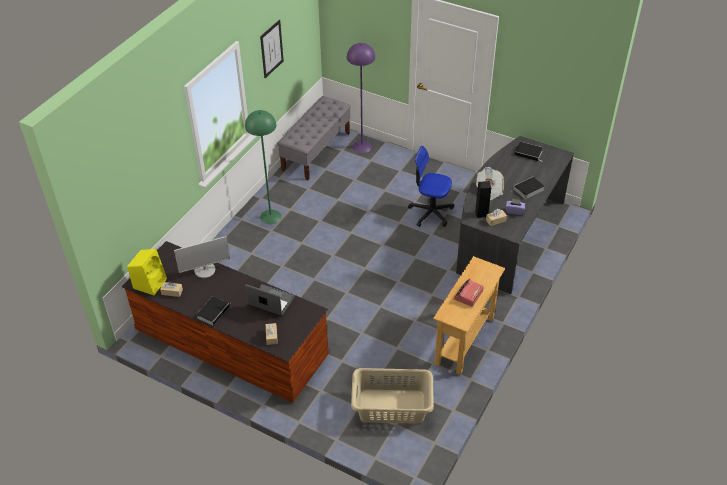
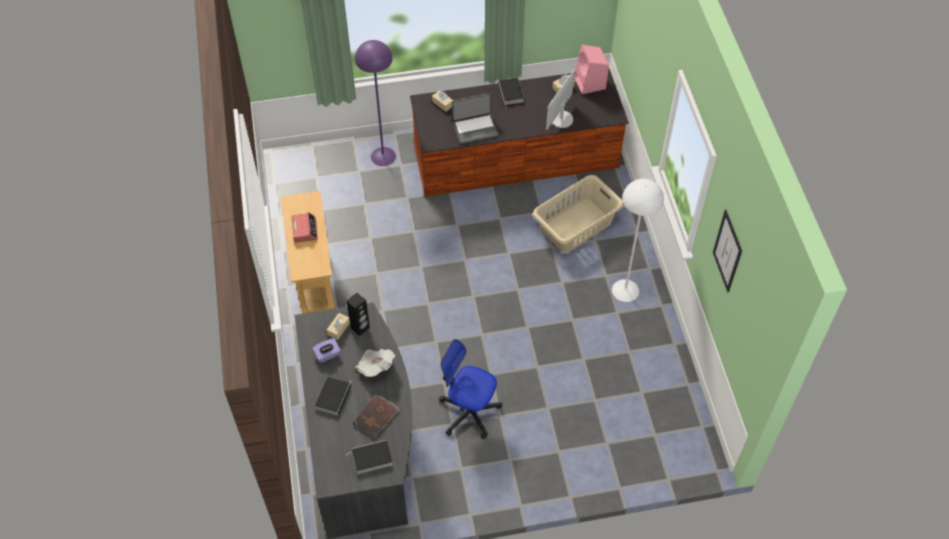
camera: 140 degrees right, 10 degrees up
yellow speaker [127,249,167,295] -> pink speaker [574,45,609,94]
green floor lamp [245,110,281,224] -> white floor lamp [612,179,664,302]
grey bench [277,96,351,180] -> none
purple floor lamp [347,43,375,153] -> purple floor lamp moved to [355,40,396,166]
beige laundry basket [351,368,434,424] -> beige laundry basket moved to [533,175,624,253]
office chair [408,146,454,227] -> office chair turned 135 degrees counterclockwise [439,339,502,439]
none -> brown book [353,395,400,438]

